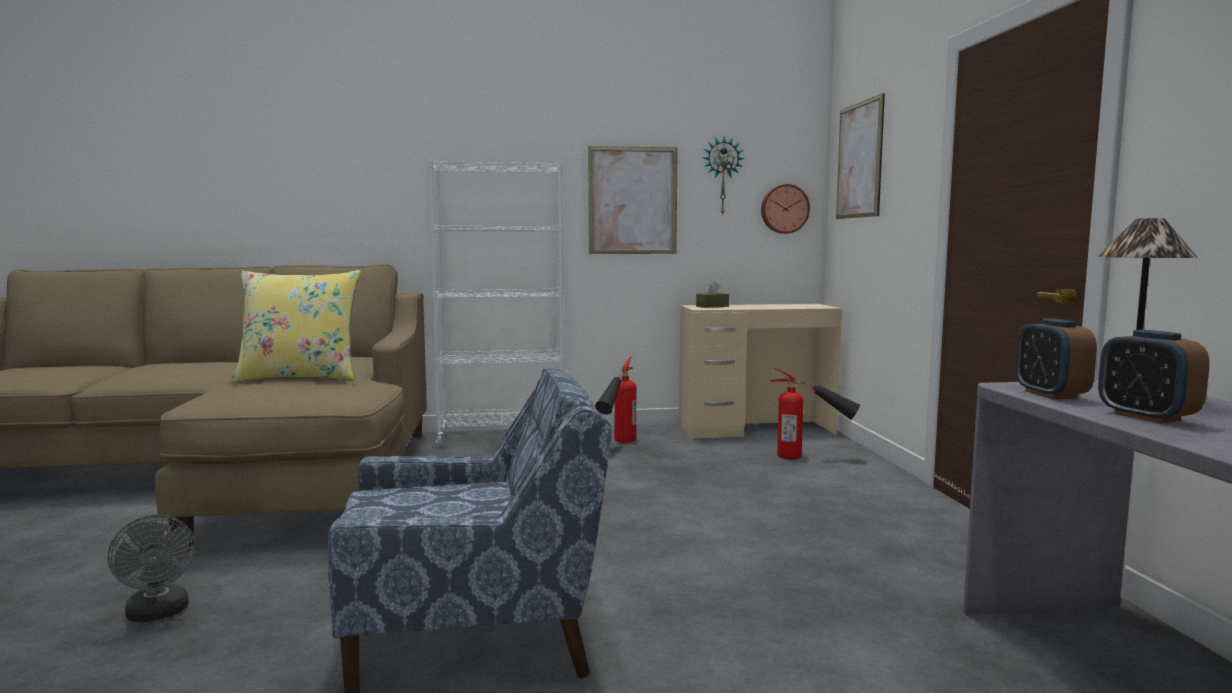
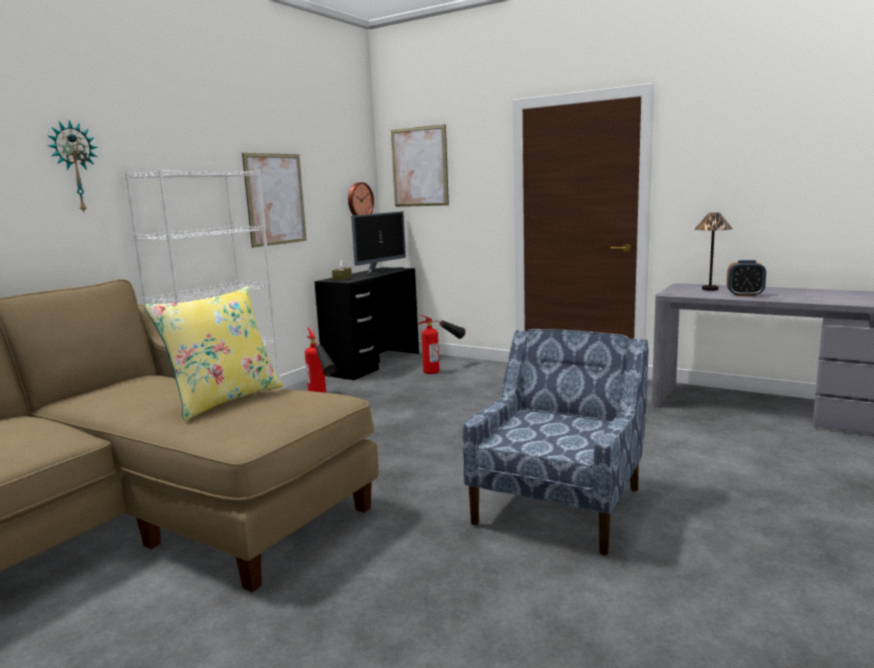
camera: 50 degrees left, 5 degrees up
grey fan [107,514,196,622] -> none
beige desk [679,304,842,439] -> black desk [314,267,419,380]
wall clock [703,136,745,216] -> wall clock moved to [47,120,98,212]
alarm clock [1015,318,1097,399] -> none
none -> monitor [351,212,406,275]

